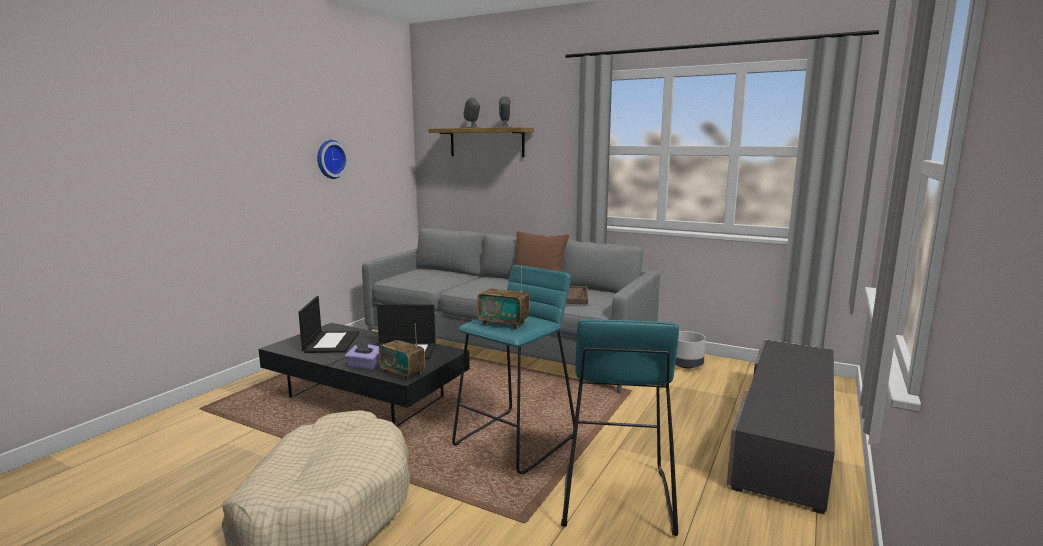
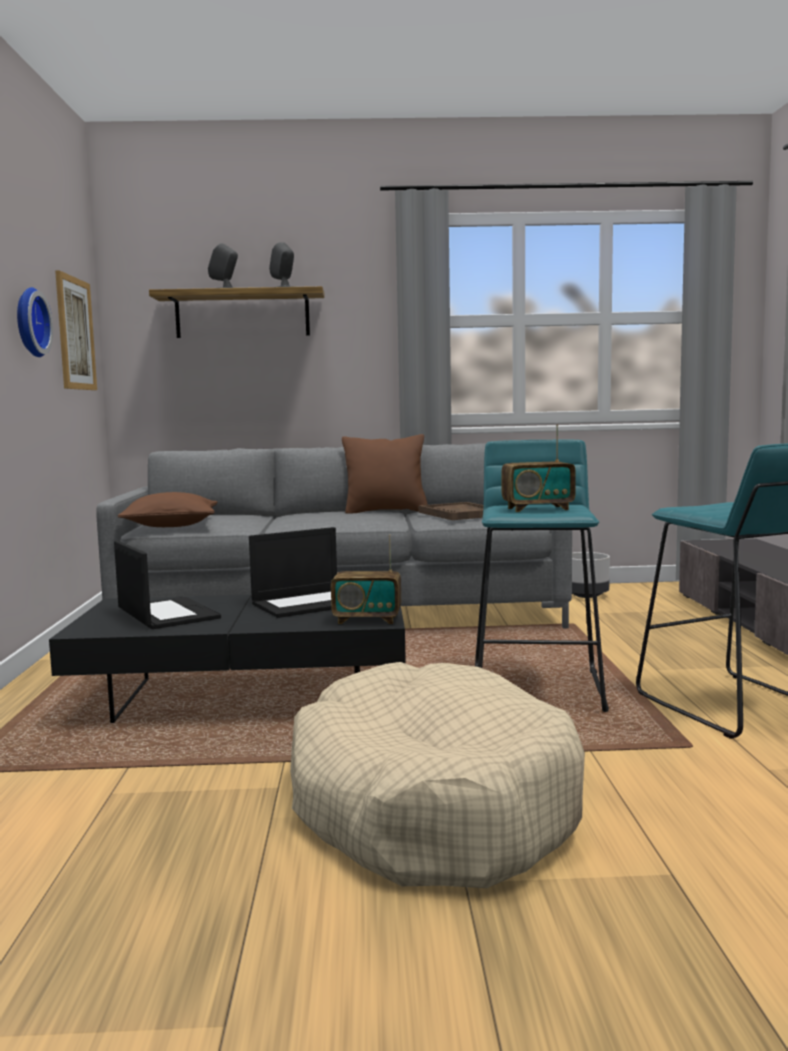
camera: 30 degrees left, 5 degrees down
purple tissue box [345,342,380,370] -> none
none -> picture [55,270,97,390]
none -> brown pillow [118,492,217,527]

